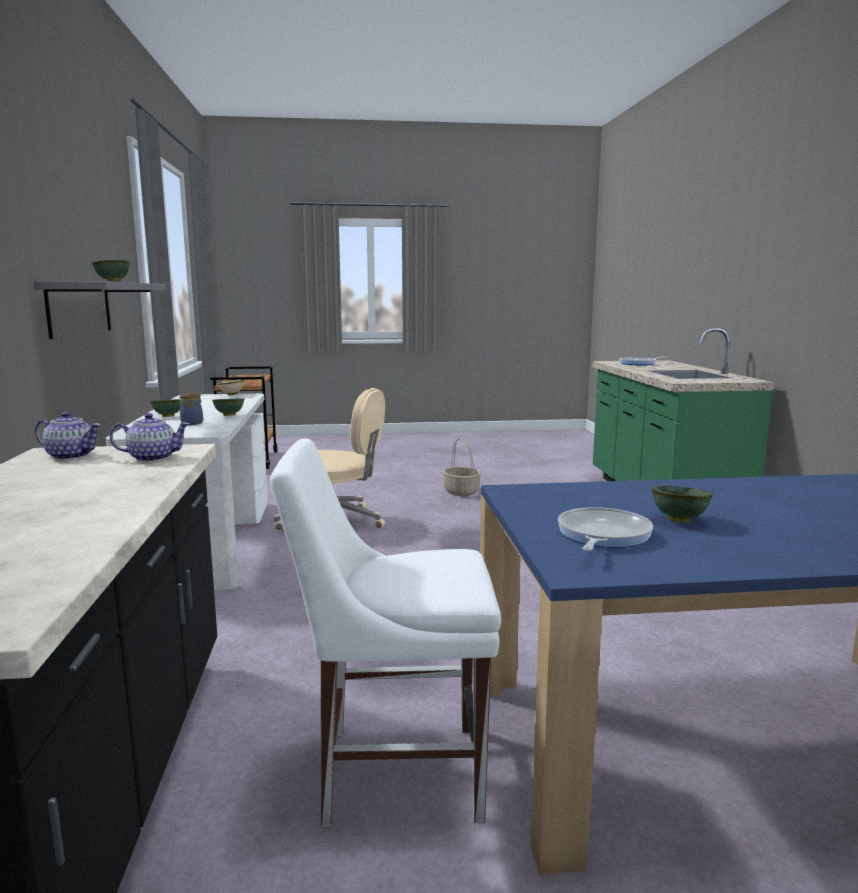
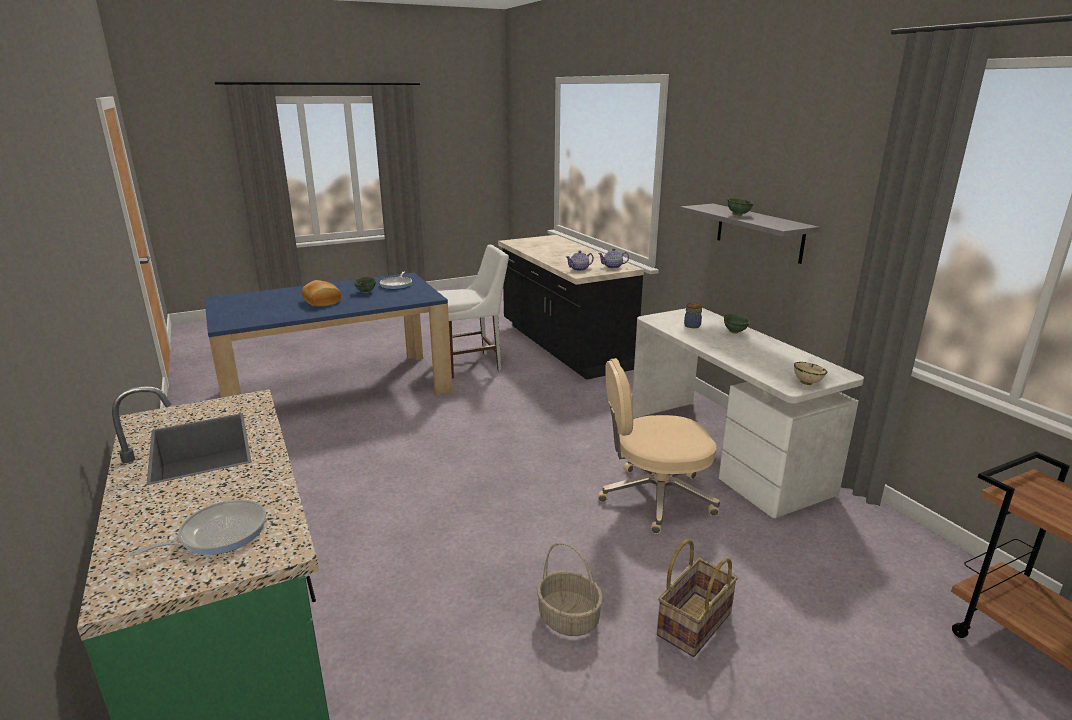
camera: 160 degrees right, 10 degrees up
green bowl [212,399,244,416] -> none
none -> bread [301,280,341,307]
none -> basket [657,539,738,657]

